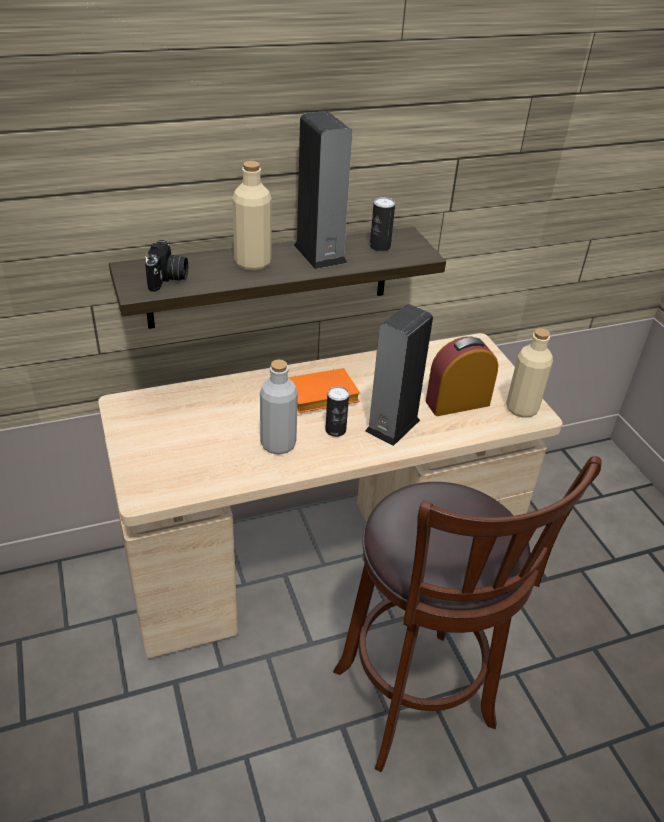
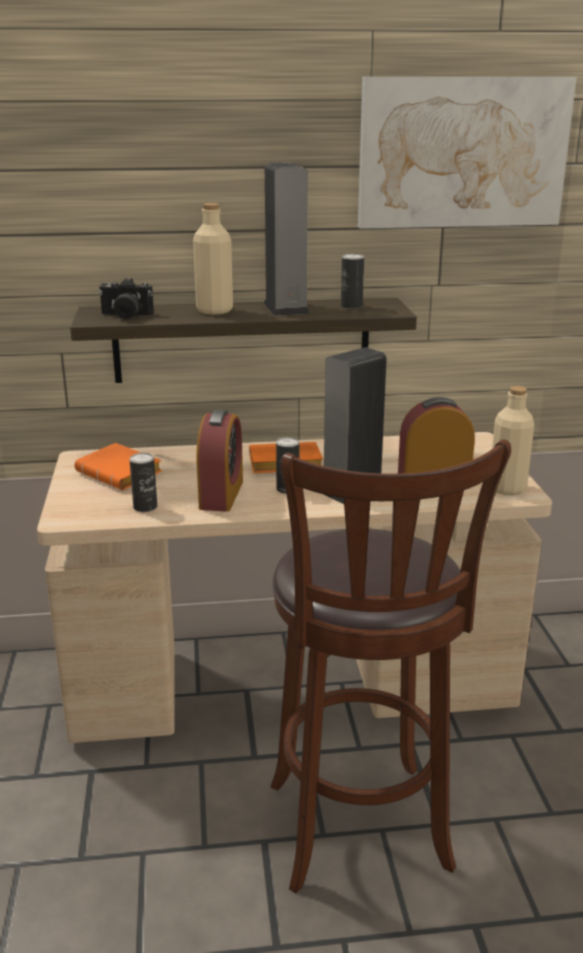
camera: 15 degrees right, 15 degrees down
camera [145,240,188,292] -> camera turned 75 degrees clockwise [99,278,154,319]
grey bottle [260,360,298,455] -> alarm clock [197,409,243,512]
none -> orange book [75,443,162,490]
none -> can [130,453,157,512]
none -> picture [358,77,577,229]

